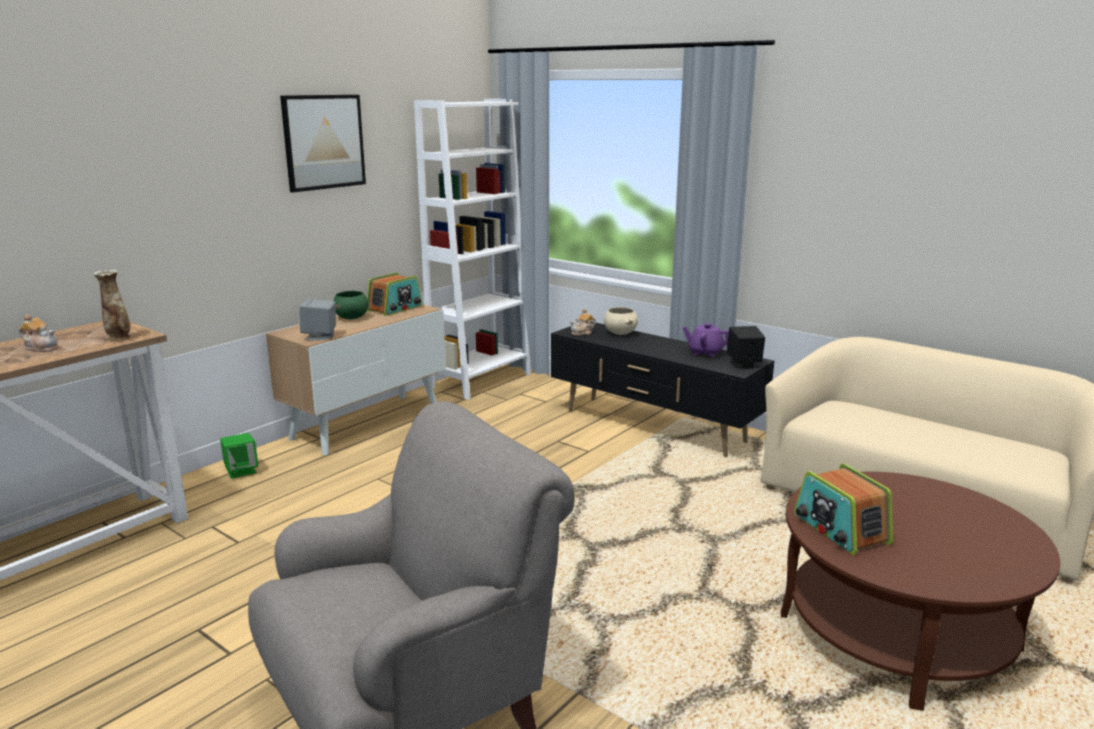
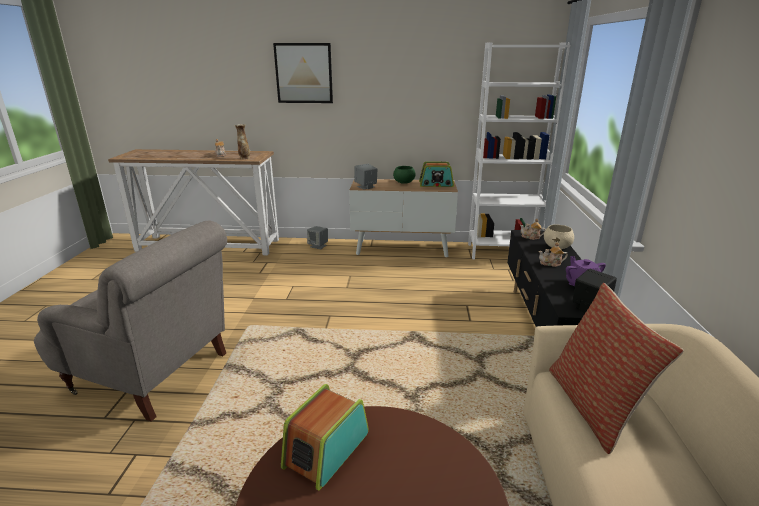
camera: 55 degrees right, 5 degrees up
green speaker [220,433,258,479] -> grey speaker [307,226,328,249]
picture [280,95,366,192] -> picture moved to [273,43,333,103]
none -> teapot [538,242,568,267]
none -> pillow [549,283,684,454]

